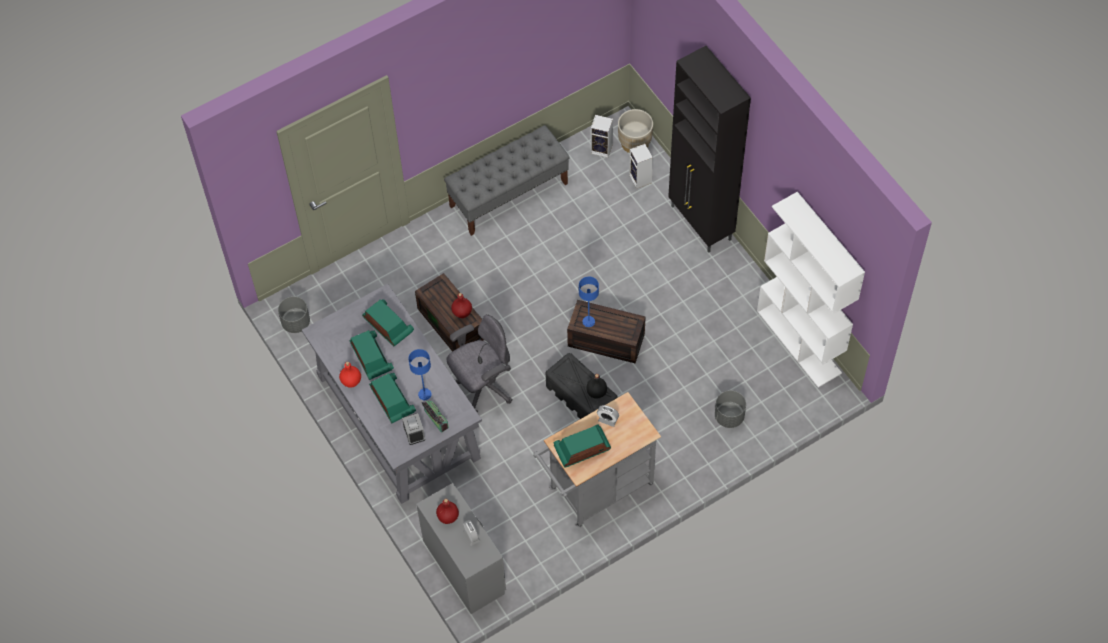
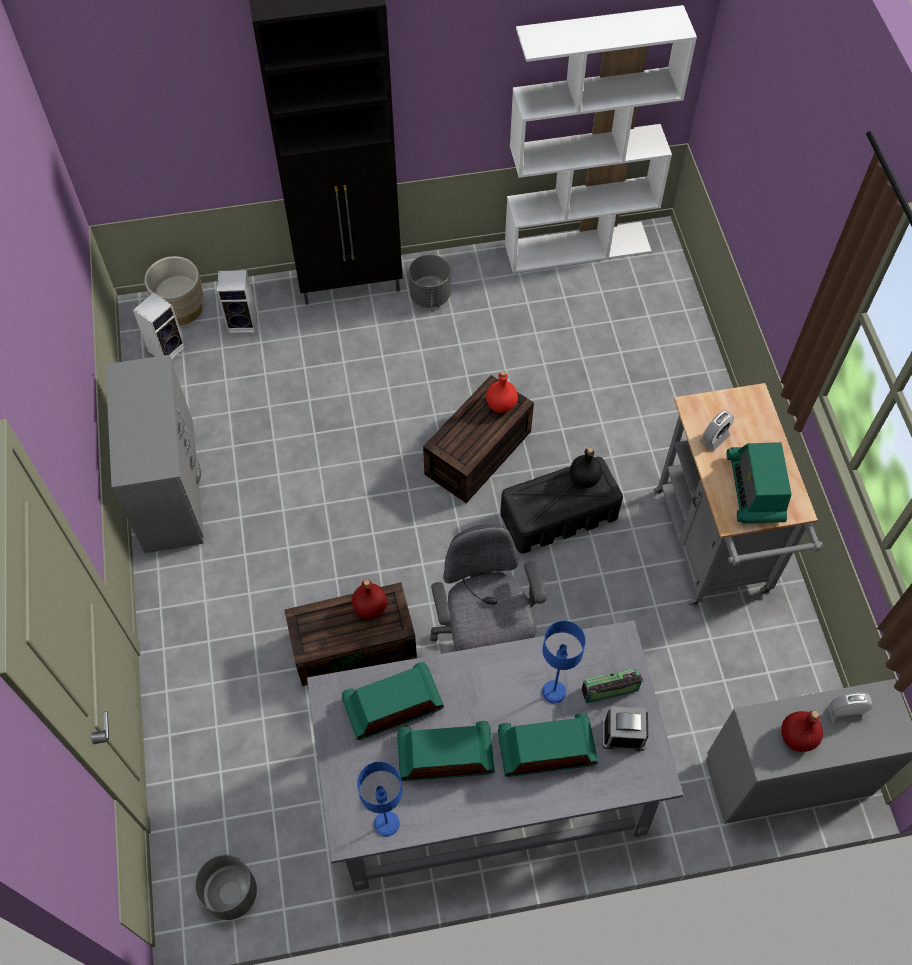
camera: 70 degrees left, 0 degrees up
red bottle [339,362,361,388] -> red bottle moved to [486,371,518,413]
grey bench [444,125,570,236] -> grey dresser [105,355,204,553]
blue table lamp [579,277,599,327] -> blue table lamp moved to [357,761,402,837]
grey planter [715,390,746,428] -> grey planter moved to [409,255,451,308]

